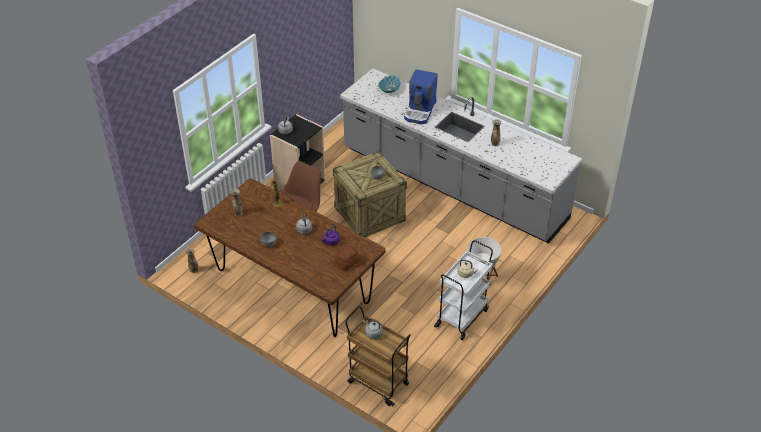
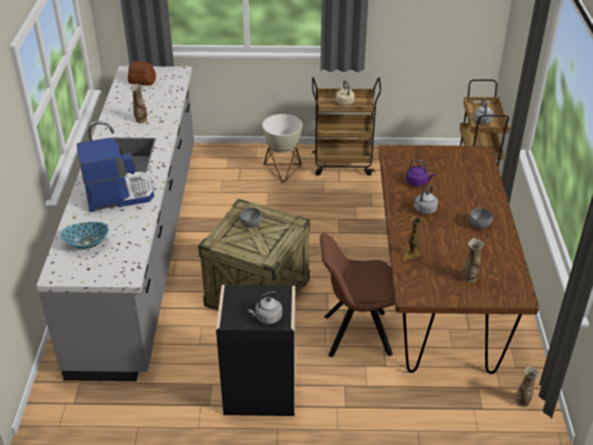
camera: 125 degrees left, 5 degrees down
bread [335,246,360,270] -> bread moved to [128,61,156,85]
white cart [434,240,493,340] -> brown cart [312,77,381,176]

